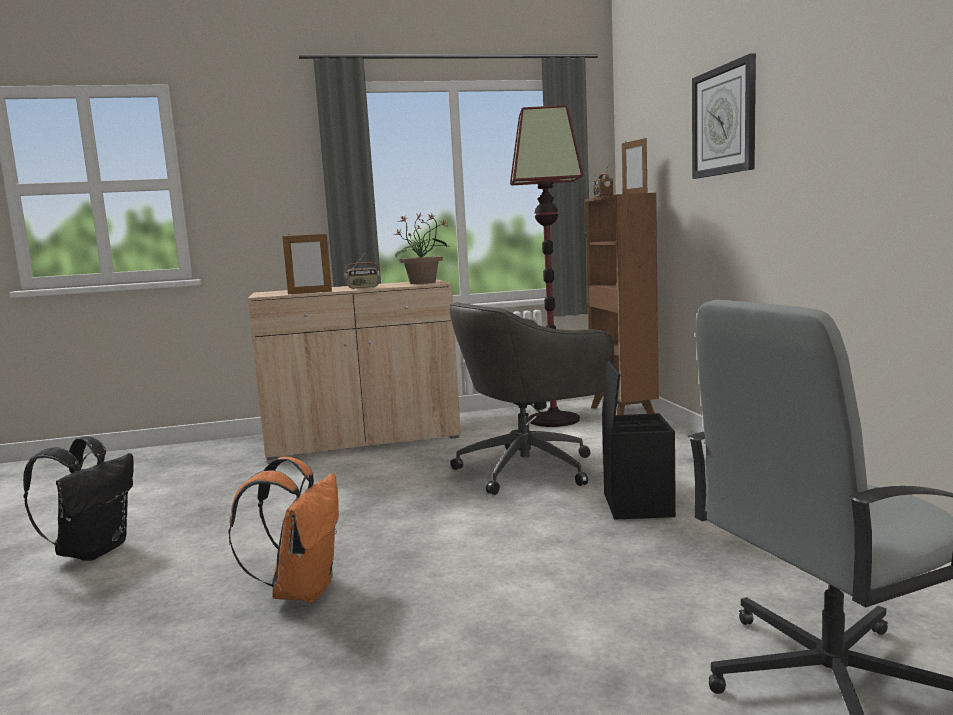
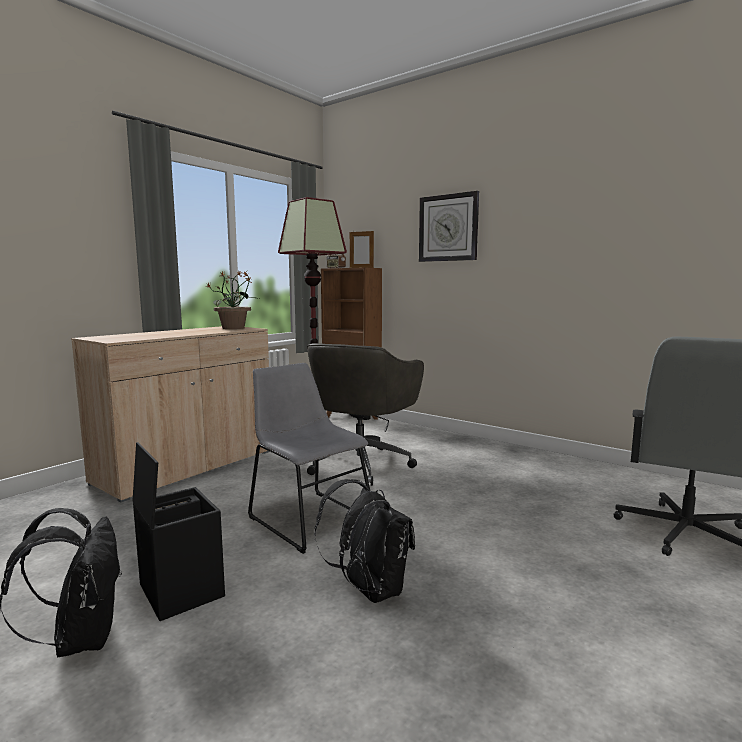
camera: 40 degrees left, 0 degrees up
orange backpack [228,457,339,602] -> black backpack [315,479,415,603]
picture frame [282,232,332,294] -> none
radio [344,253,380,289] -> none
black storage box [602,361,676,519] -> black storage box moved to [132,442,225,621]
none -> grey chair [248,363,370,554]

